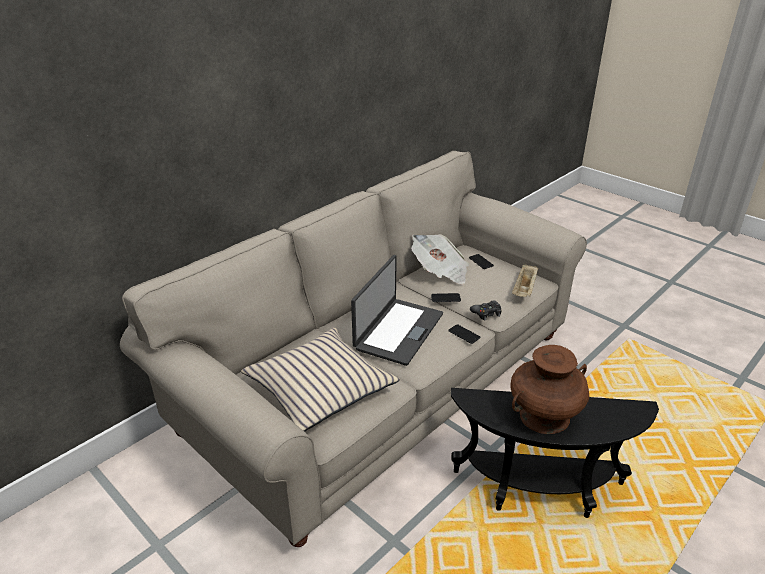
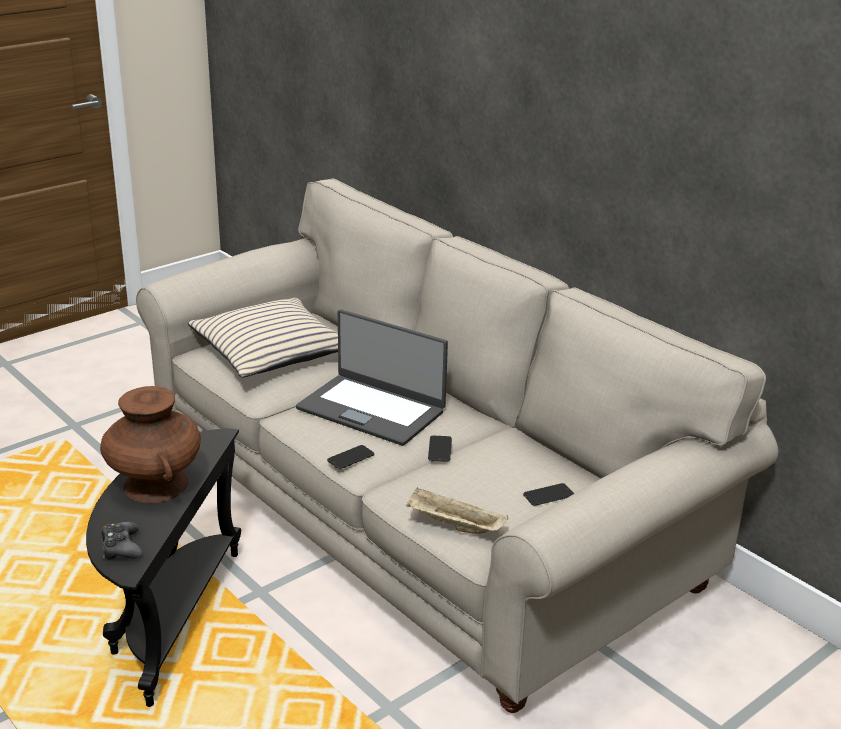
camera: 95 degrees right, 5 degrees down
newspaper [411,234,469,285] -> none
black game controller [470,300,501,320] -> black game controller moved to [101,522,142,560]

